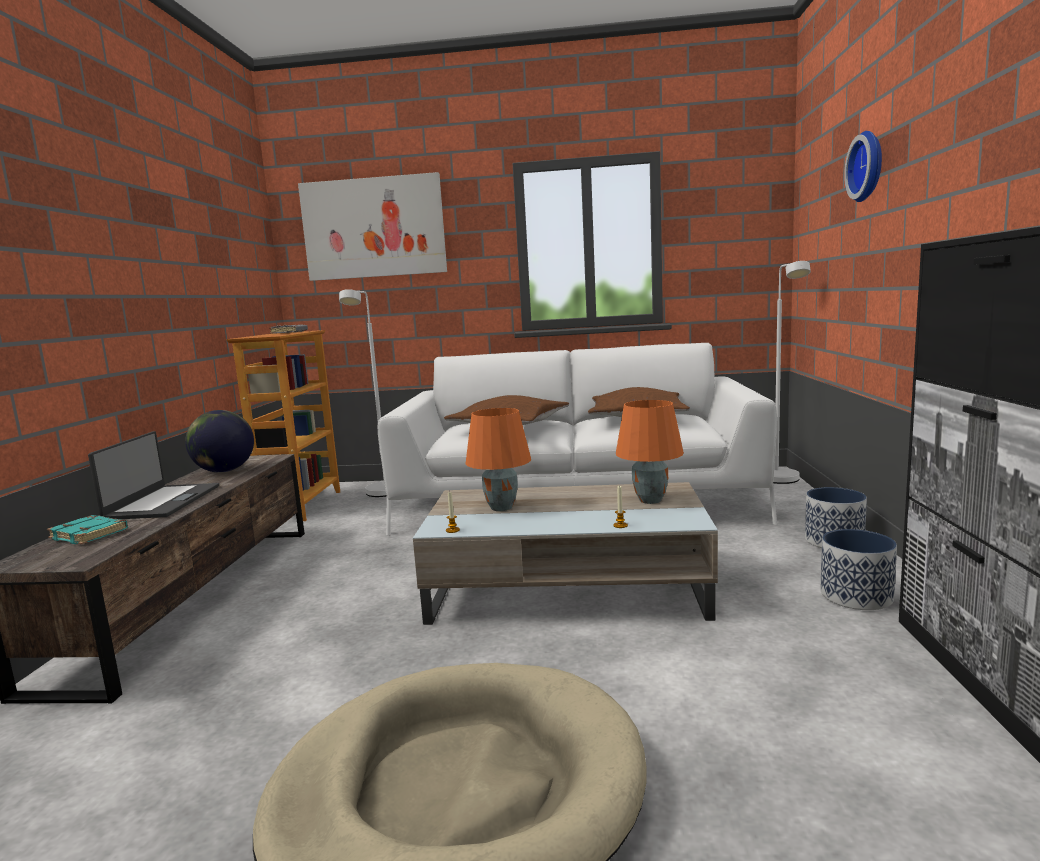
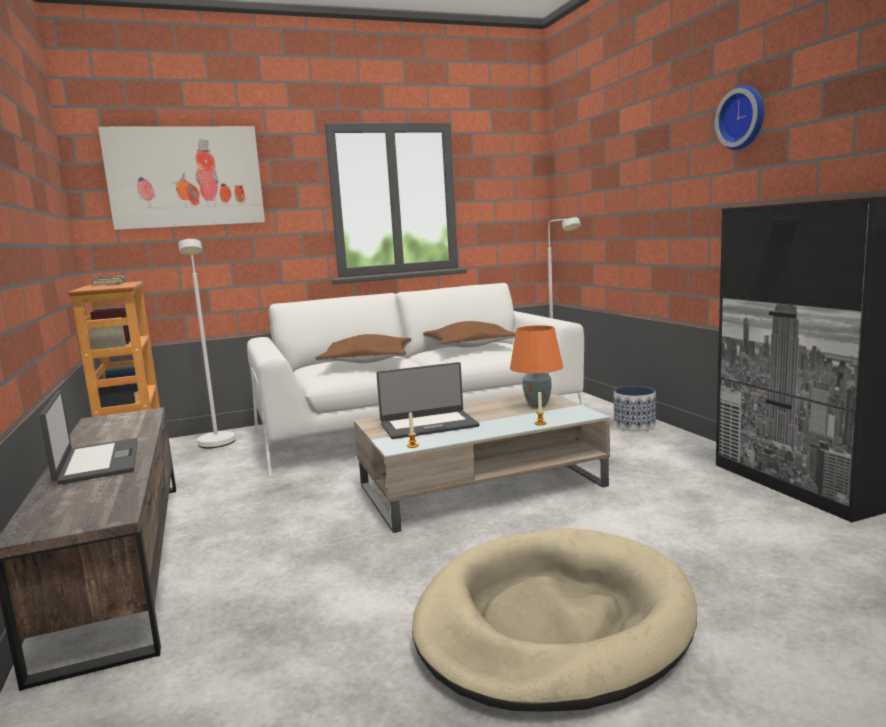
camera: 25 degrees left, 0 degrees up
turquoise book [47,515,128,544] -> none
globe [185,410,254,473] -> none
orange table lamp [466,408,531,511] -> laptop [376,362,479,439]
planter [821,529,897,610] -> none
wall clock [844,131,882,202] -> wall clock moved to [715,85,764,150]

